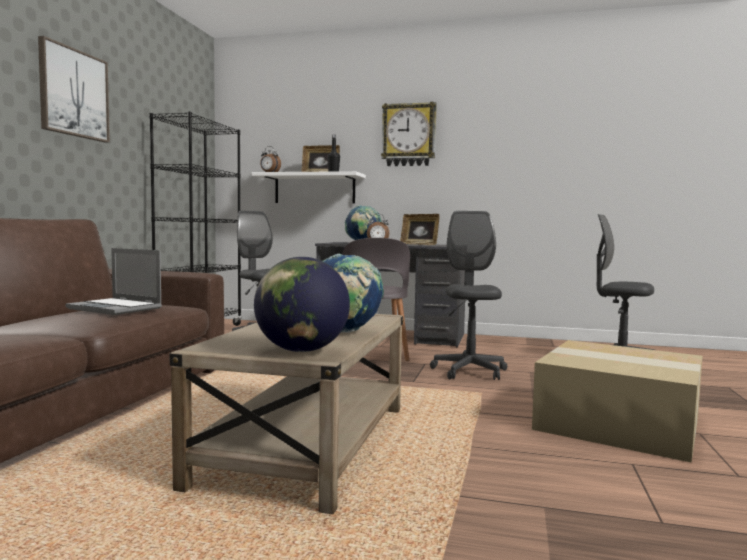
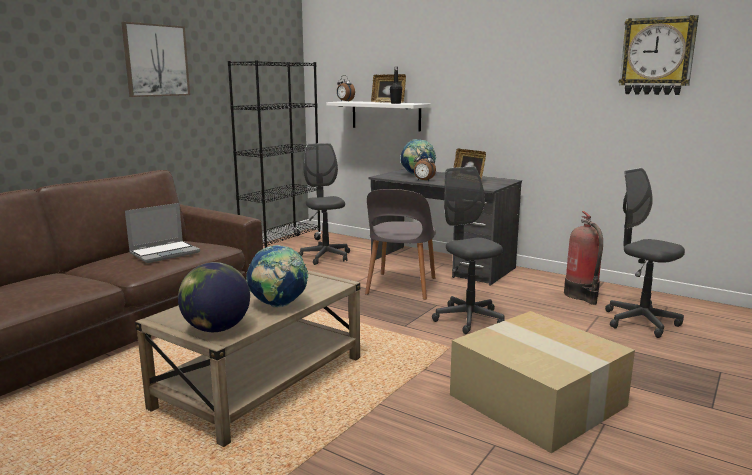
camera: 20 degrees right, 10 degrees up
laptop [66,248,162,315] -> laptop turned 90 degrees counterclockwise [125,203,200,263]
wall clock [381,102,437,166] -> wall clock moved to [619,15,699,95]
grey office chair [430,211,507,380] -> grey office chair turned 45 degrees counterclockwise [432,167,505,334]
none -> fire extinguisher [564,211,603,305]

